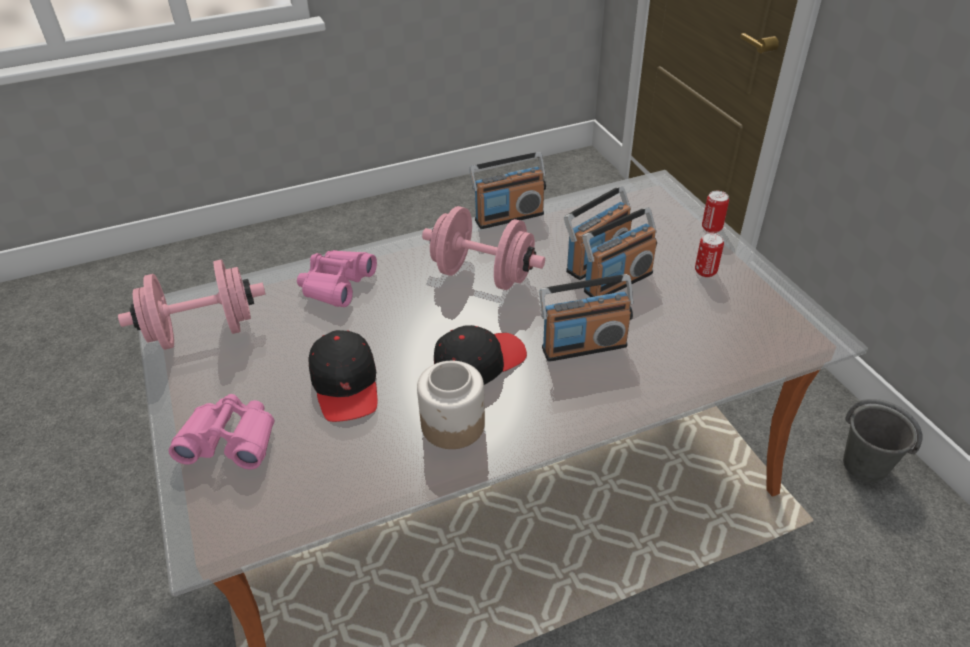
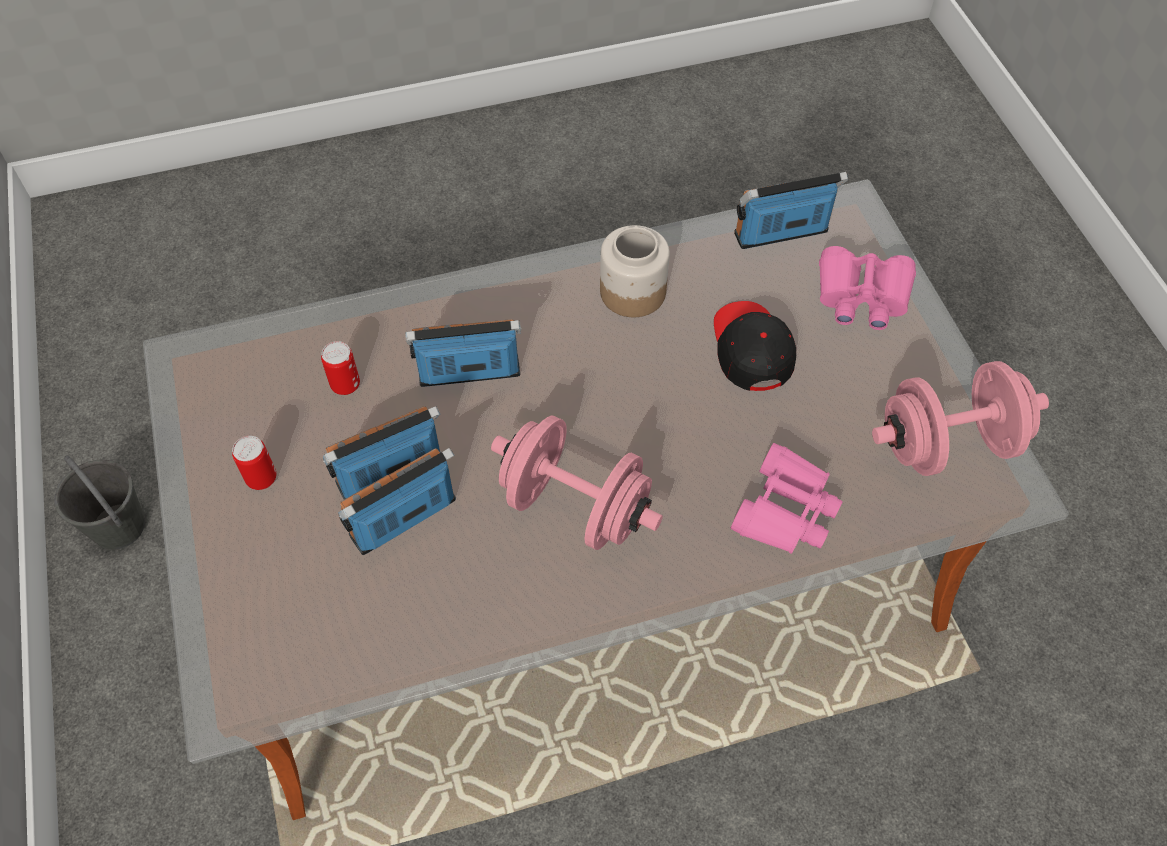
camera: 175 degrees left, 15 degrees up
black cap [434,325,527,385] -> none
radio [469,152,546,229] -> radio moved to [734,172,848,249]
can [702,191,729,233] -> can moved to [321,341,360,395]

